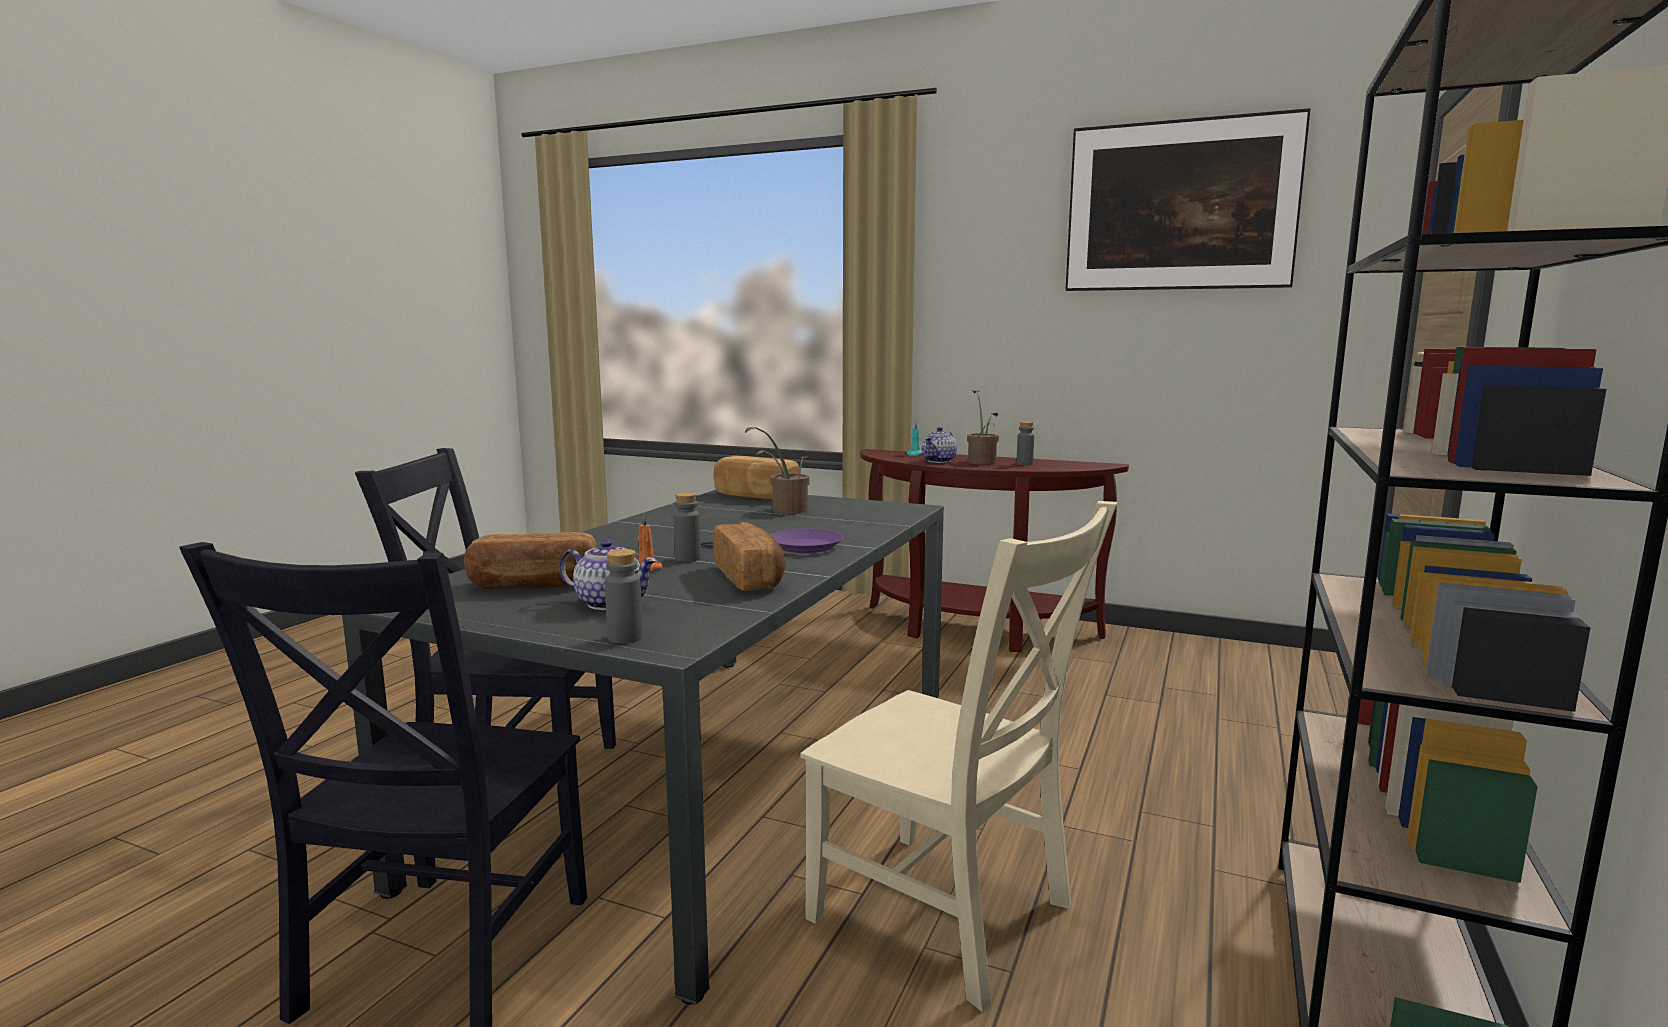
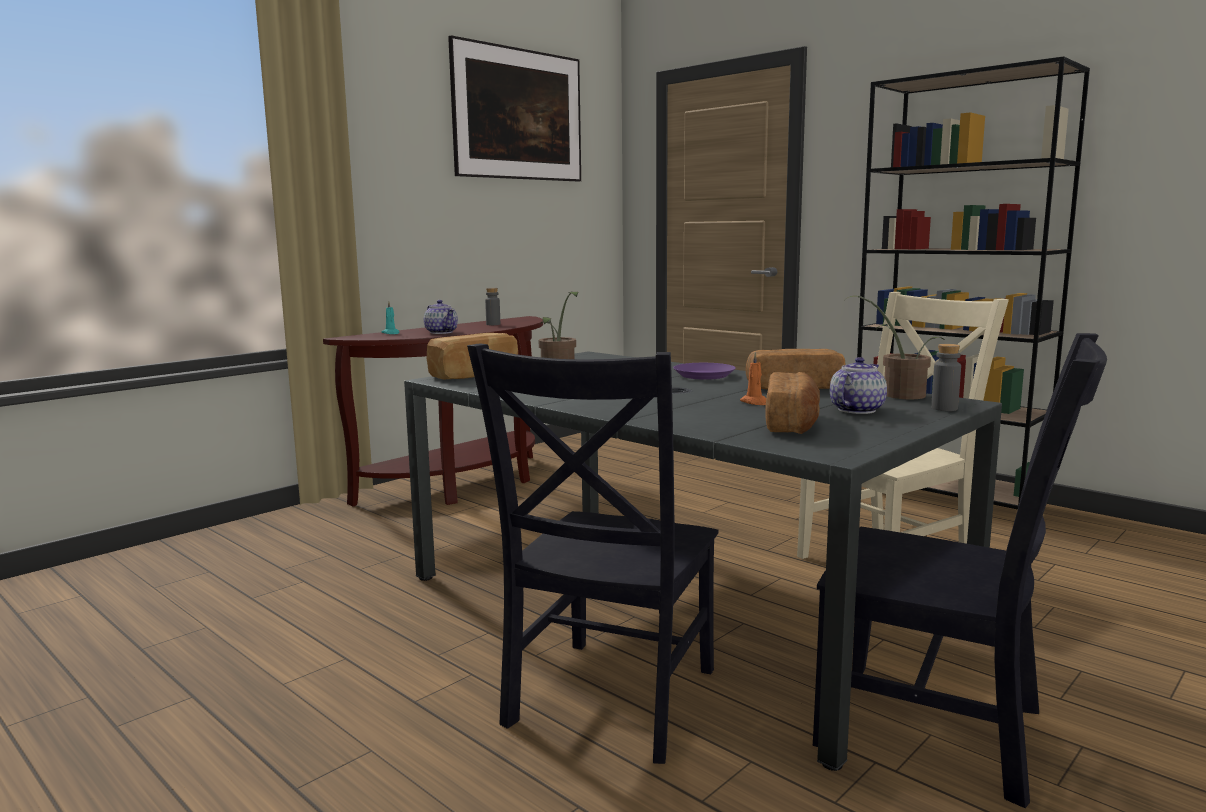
camera: 70 degrees left, 0 degrees up
grey bottle [674,492,701,562] -> none
potted plant [967,390,999,465] -> potted plant moved to [846,295,944,399]

